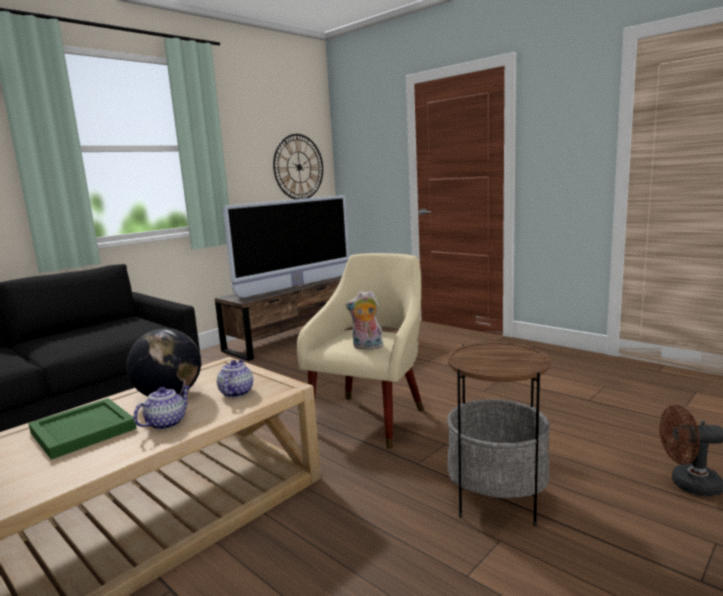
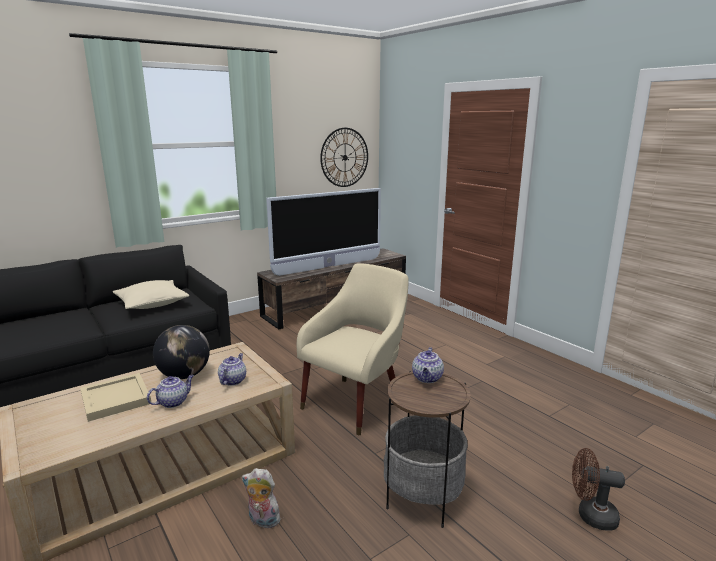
camera: 10 degrees right, 5 degrees up
green tray [28,398,137,460] -> beige tray [80,373,151,422]
plush toy [346,291,383,350] -> plush toy moved to [242,468,282,528]
none -> beige pillow [113,280,189,309]
none -> teapot [412,347,444,383]

